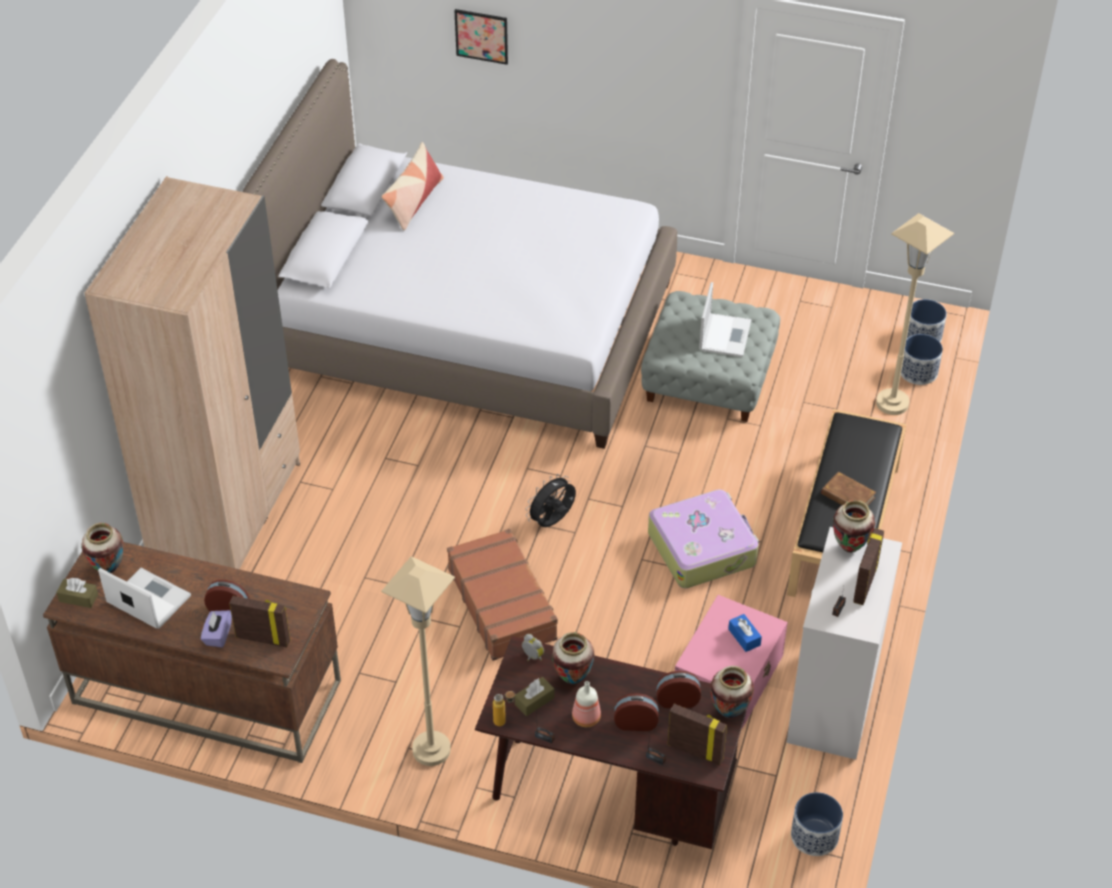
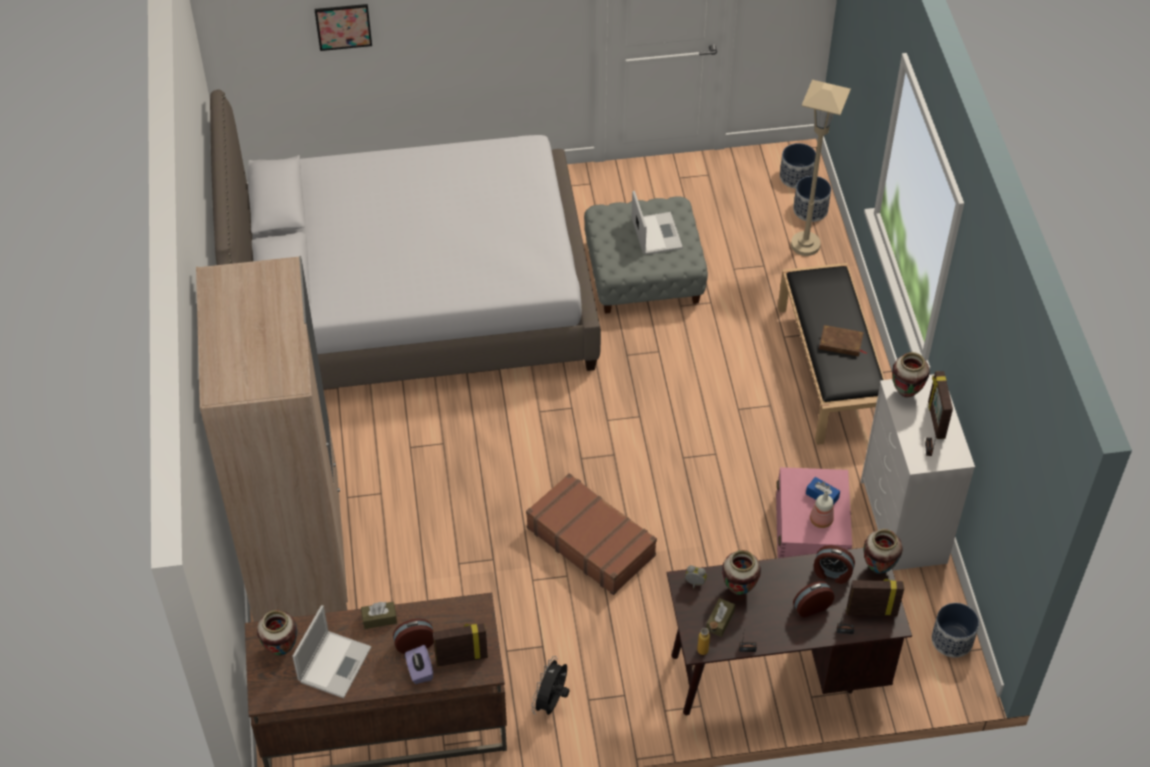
camera: 25 degrees left, 5 degrees up
brown tissue box [56,578,98,608] -> brown tissue box moved to [361,602,397,629]
laptop [98,568,191,629] -> laptop turned 105 degrees clockwise [292,605,371,698]
beige floor lamp [381,556,455,766] -> none
pillow [382,142,444,230] -> none
black fan [526,474,576,527] -> black fan moved to [531,656,570,715]
bottle [572,681,601,727] -> bottle moved to [810,491,834,528]
suitcase [648,489,759,588] -> none
alarm clock [656,671,701,708] -> alarm clock turned 135 degrees counterclockwise [814,545,855,584]

